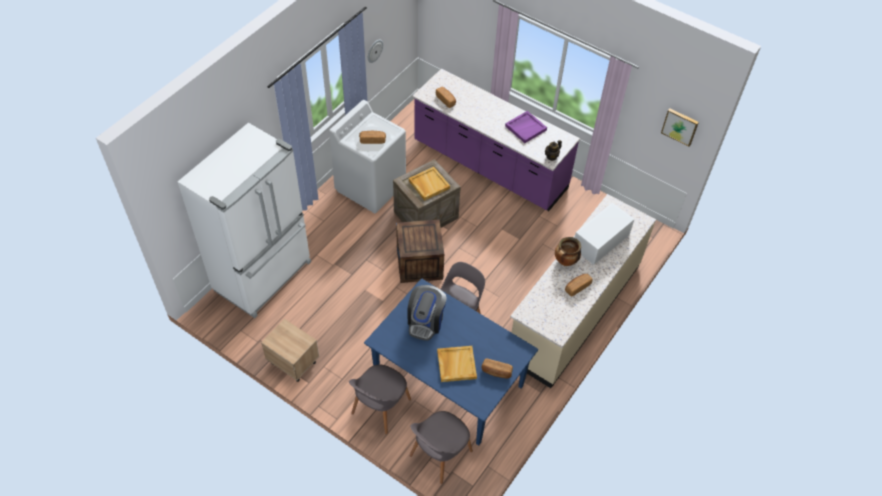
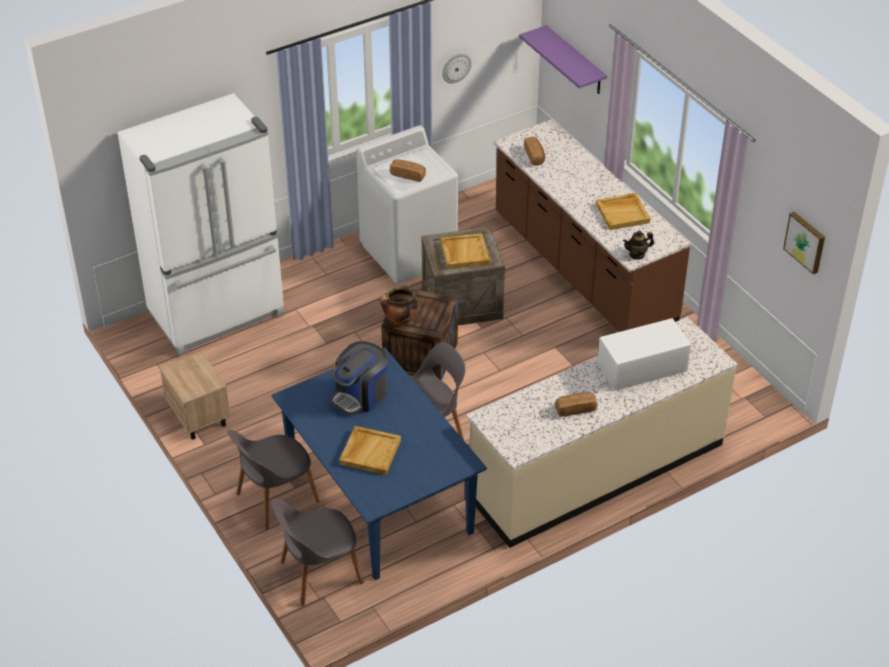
camera: 25 degrees right, 10 degrees down
purple counter [412,69,580,211] -> brown counter [493,119,691,332]
bread [481,359,513,378] -> none
purple tray [505,111,547,143] -> beige tray [596,193,651,230]
cooking pot [555,237,581,266] -> cooking pot moved to [380,285,417,325]
none -> purple shelf [519,25,607,94]

